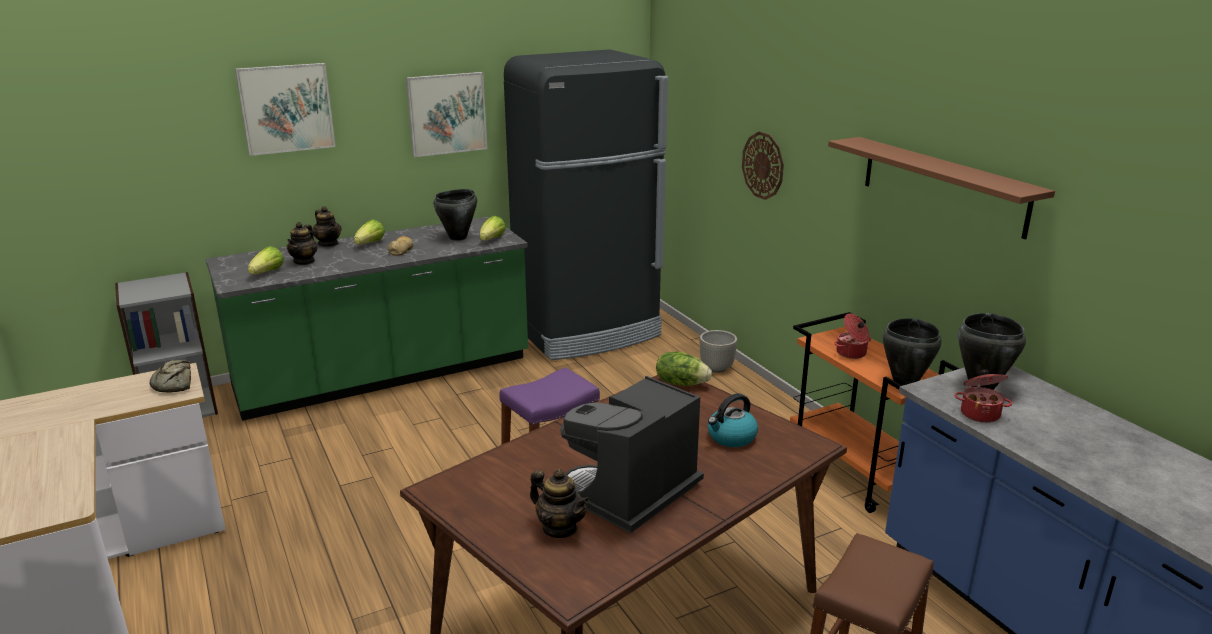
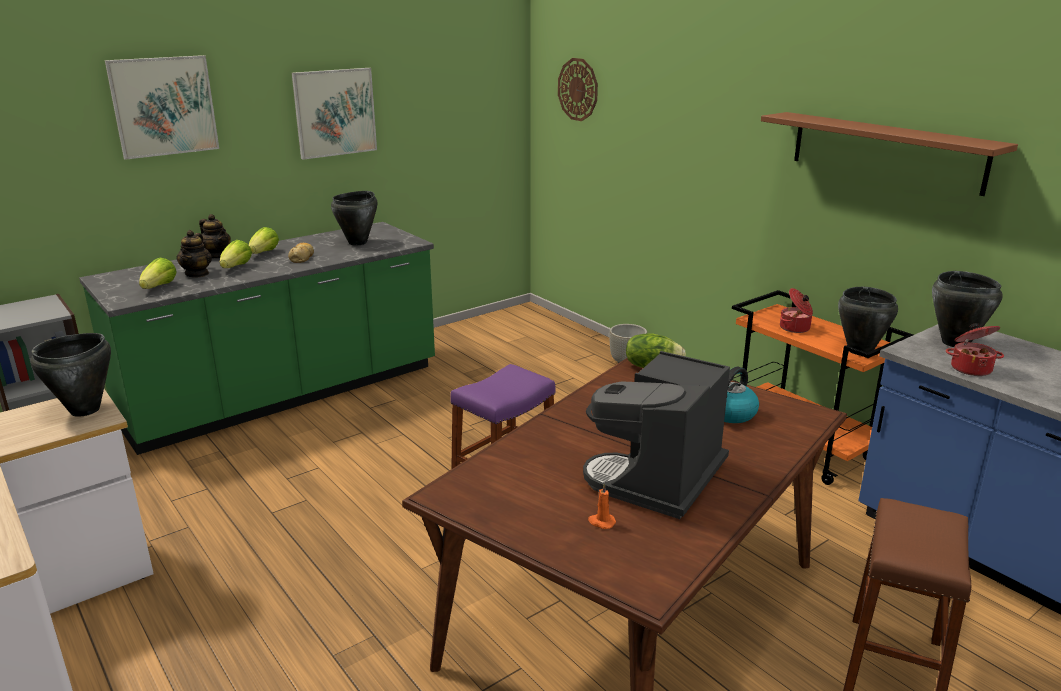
camera: 10 degrees left, 0 degrees up
bread [150,360,191,393] -> black cooking pot [30,333,111,417]
lettuce [480,216,506,240] -> lettuce moved to [220,240,252,268]
black fridge [504,49,668,360] -> none
teapot [530,469,589,538] -> orange candle [588,483,616,529]
wall clock [742,131,784,200] -> wall clock moved to [558,58,598,121]

